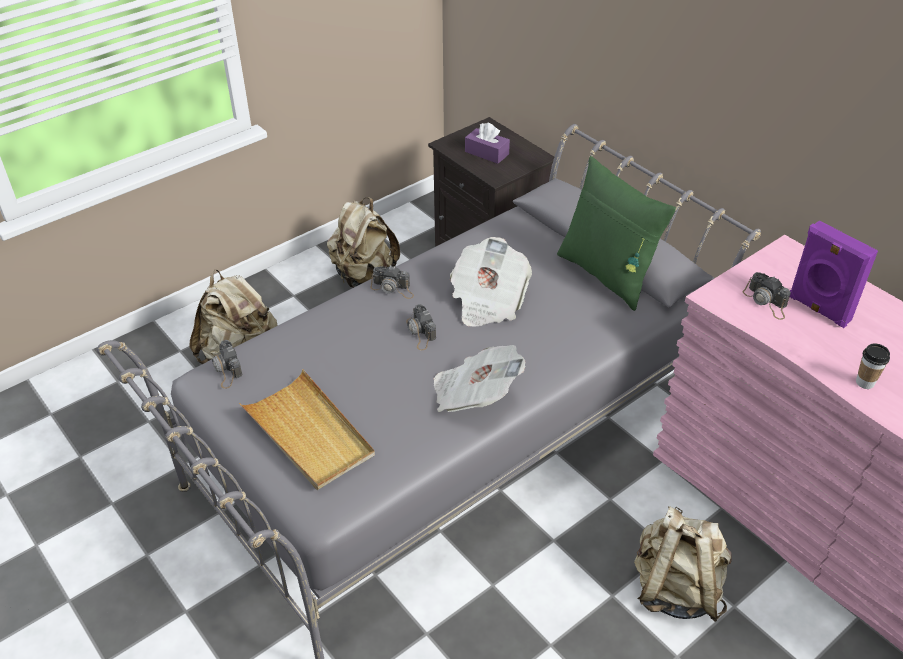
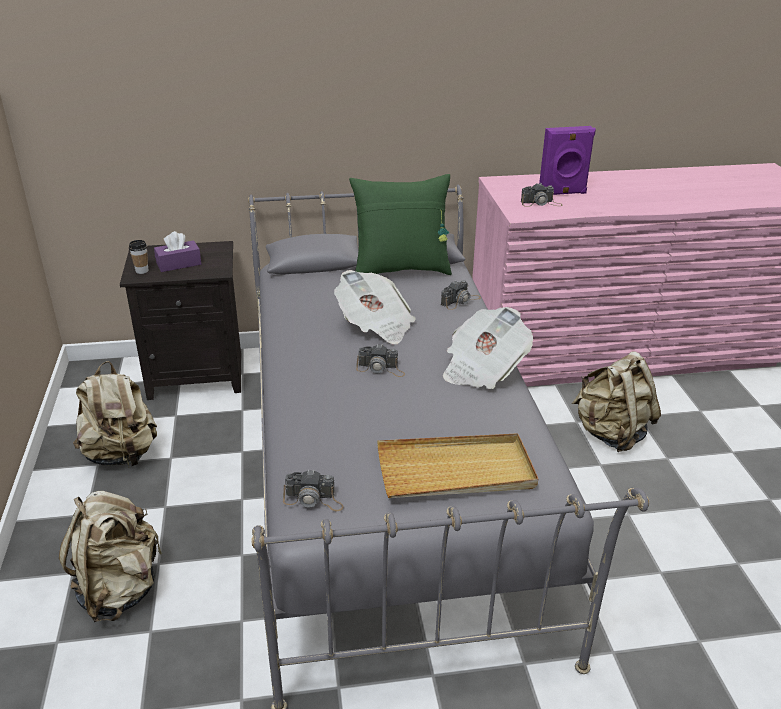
camera: 60 degrees left, 10 degrees down
camera [370,266,414,299] -> camera moved to [441,280,481,310]
cup [856,343,890,389] -> cup moved to [129,240,148,274]

